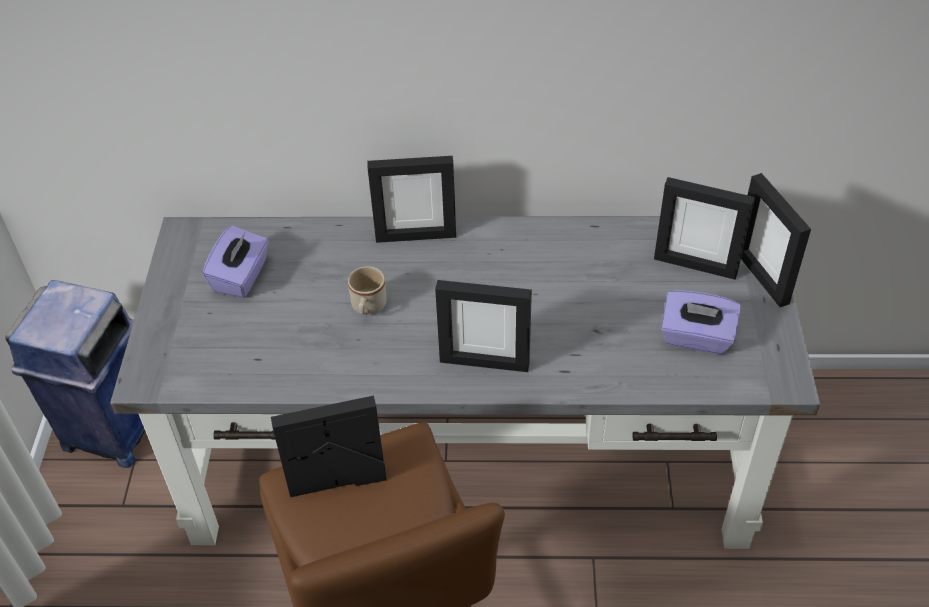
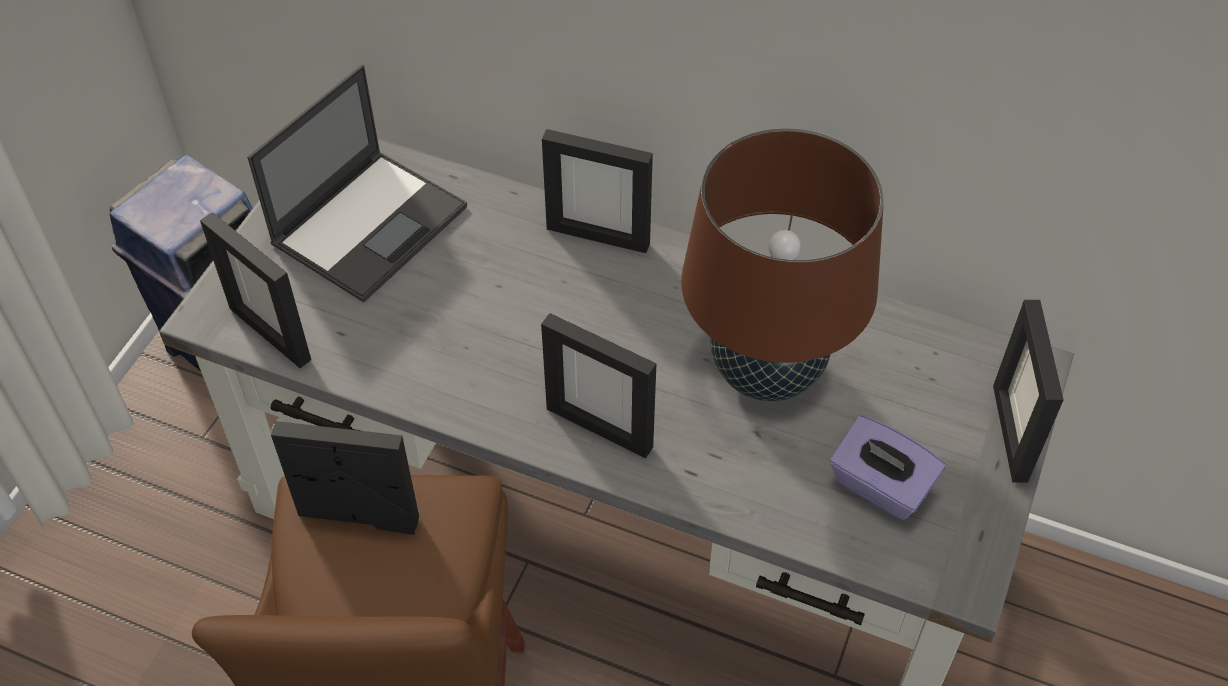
camera: 20 degrees right, 5 degrees up
purple tissue box [202,225,269,298] -> laptop [247,65,467,302]
beige mug [348,266,387,315] -> none
picture frame [654,177,755,280] -> picture frame moved to [200,212,311,368]
none -> brown table lamp [681,128,884,401]

